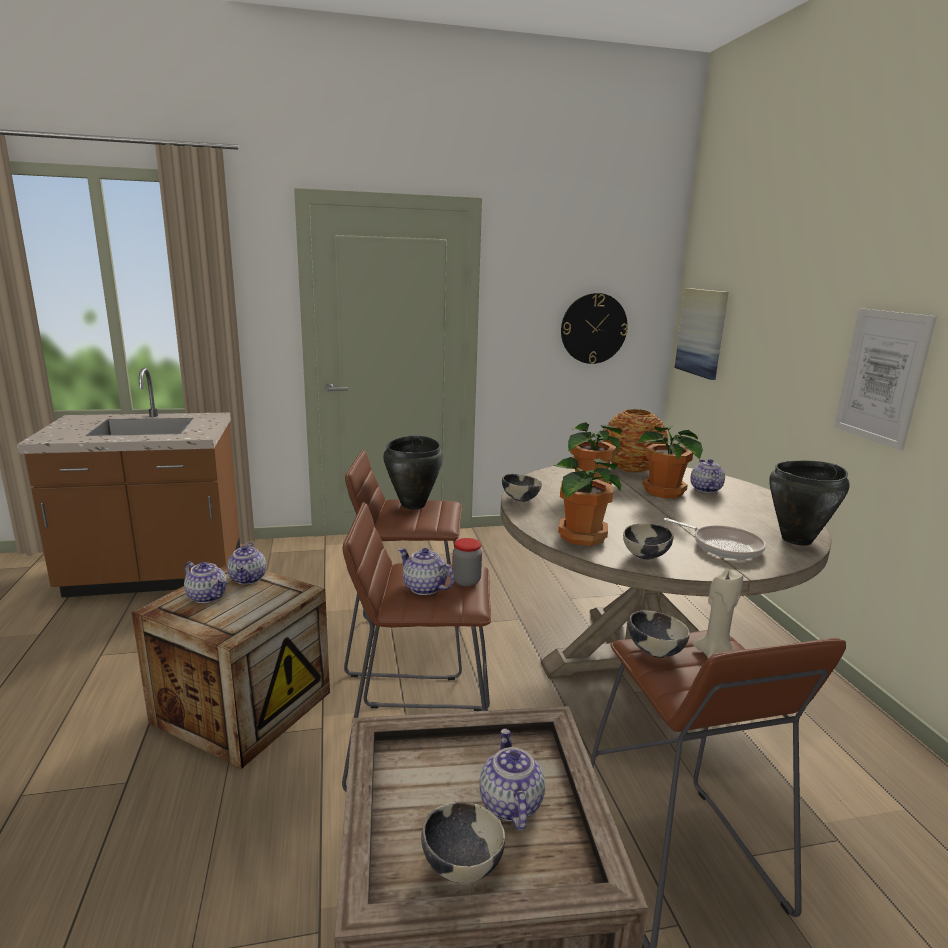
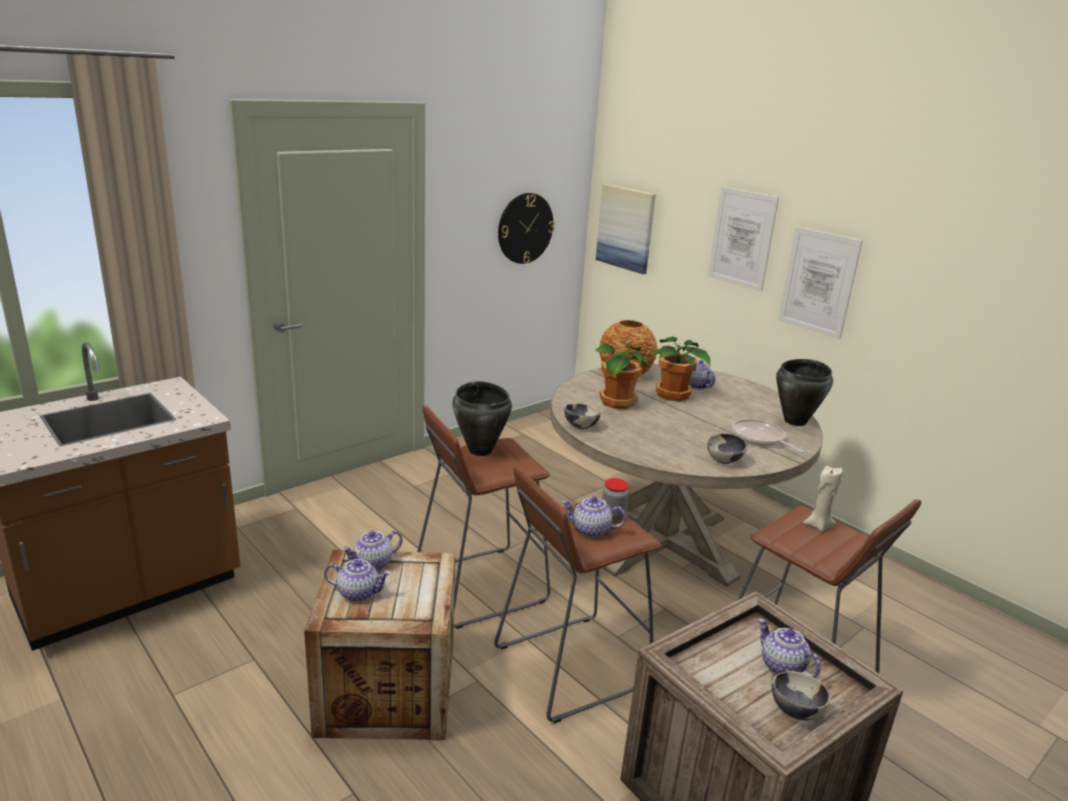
camera: 30 degrees left, 5 degrees up
teapot [227,542,266,584] -> teapot turned 90 degrees clockwise [342,530,402,571]
potted plant [554,457,621,546] -> none
bowl [628,611,690,658] -> none
frying pan [664,518,766,559] -> frying pan turned 135 degrees counterclockwise [732,419,804,453]
none -> picture [708,187,779,291]

